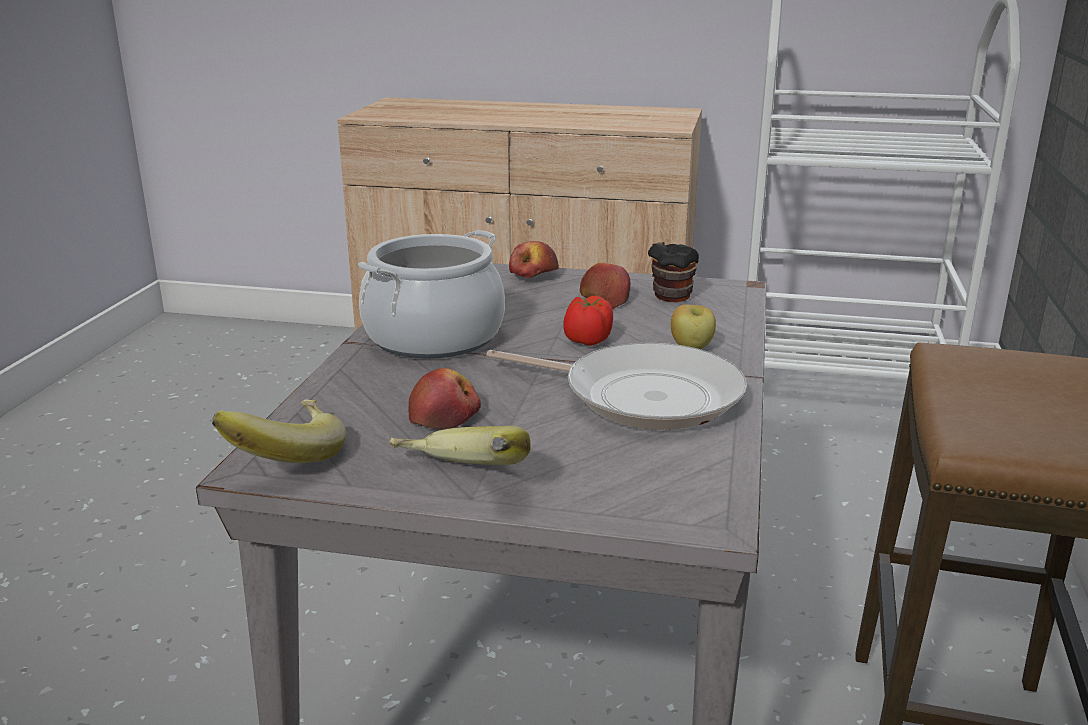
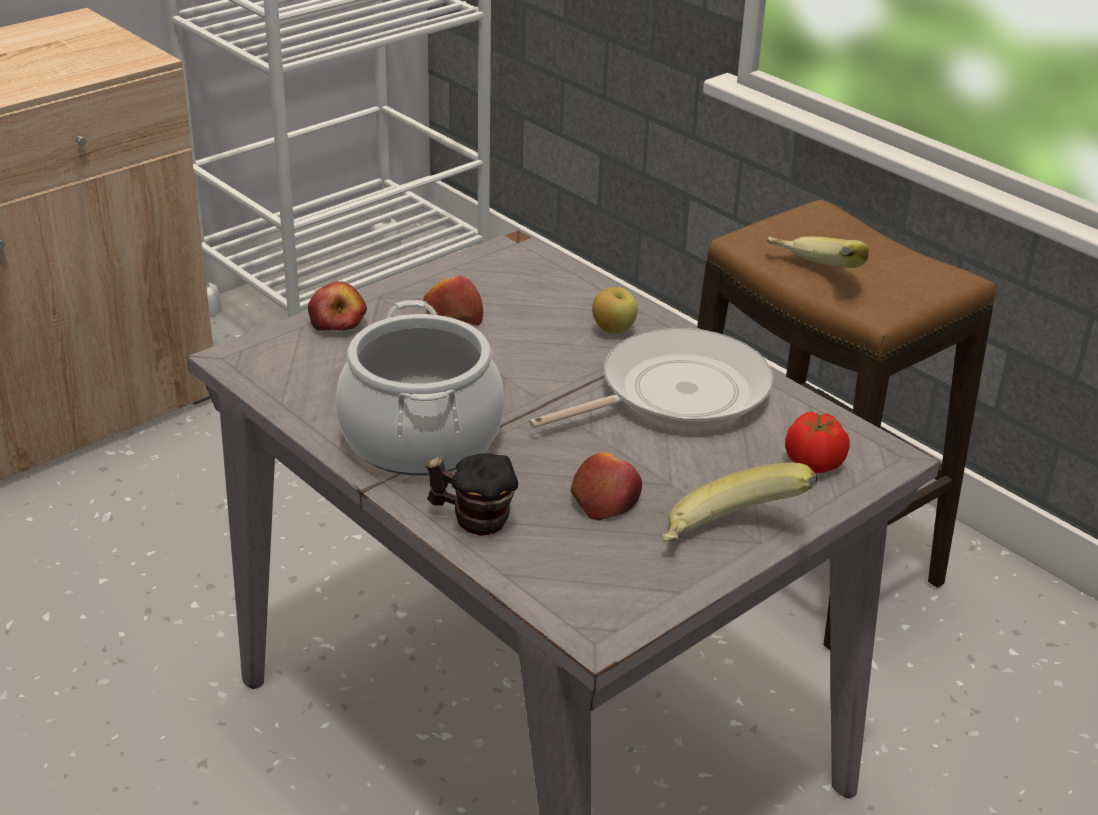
camera: 55 degrees left, 10 degrees up
banana [212,400,346,463] -> banana moved to [767,236,869,268]
tomato [563,296,613,346] -> tomato moved to [785,412,850,473]
mug [648,242,699,303] -> mug moved to [426,453,518,536]

